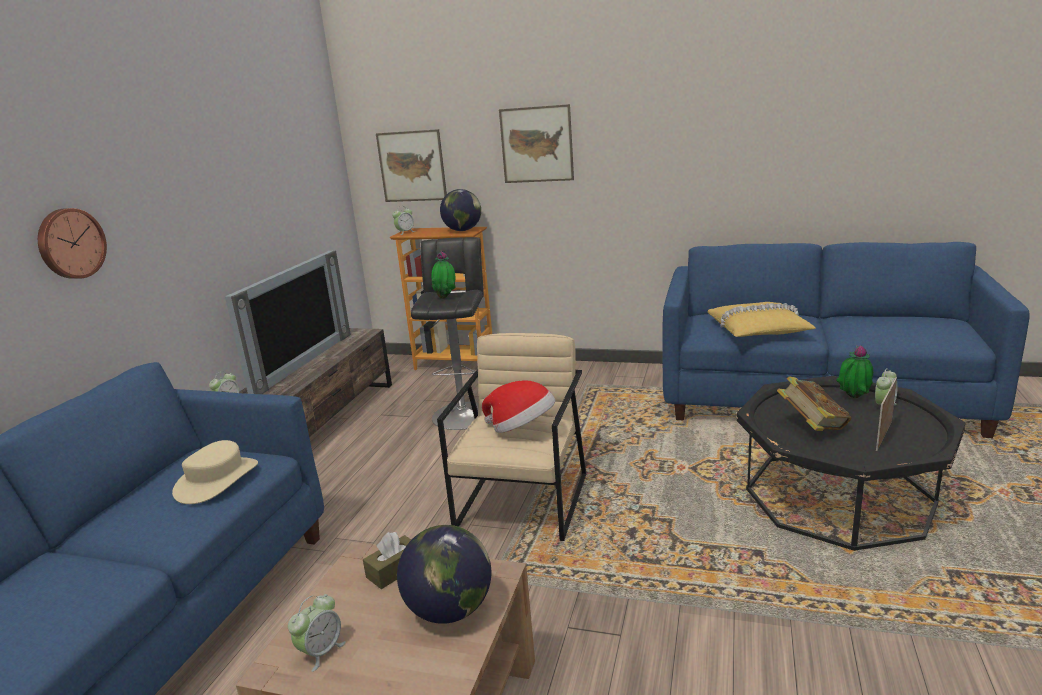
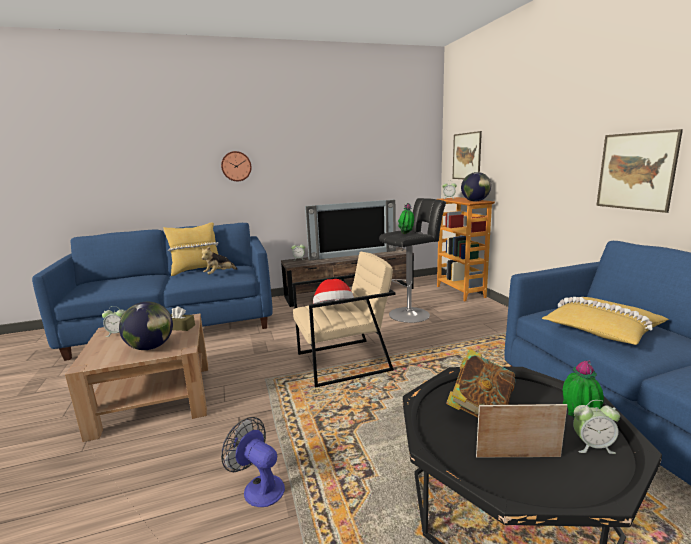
camera: 55 degrees right, 5 degrees down
beige hat [172,440,258,504] -> plush toy [200,246,237,274]
picture [499,104,574,183] -> picture moved to [596,129,683,213]
none -> yellow pillow [163,222,222,276]
none -> fan [221,417,285,507]

